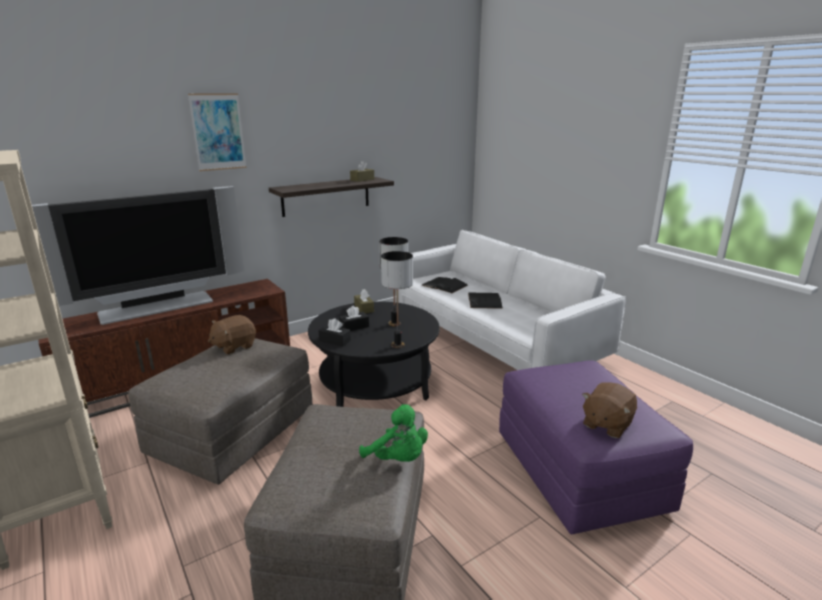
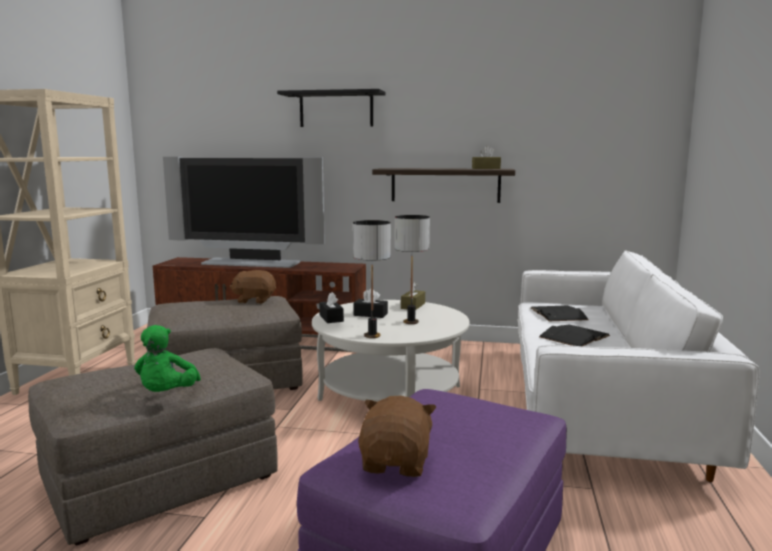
camera: 45 degrees right, 10 degrees down
picture [188,94,247,171] -> black shelf [277,89,385,127]
black coffee table [308,301,440,407] -> white coffee table [312,300,470,402]
brown plush toy [582,383,637,438] -> brown plush toy turned 105 degrees clockwise [358,396,437,477]

